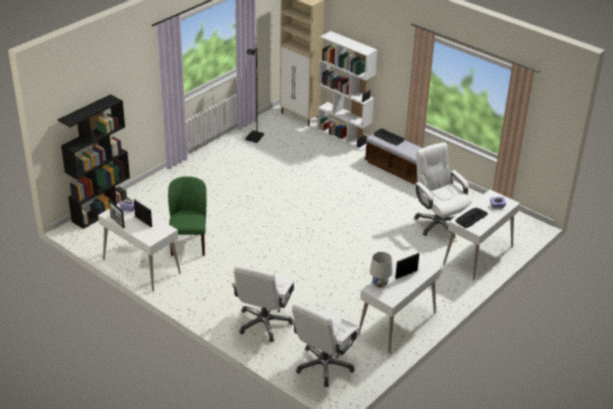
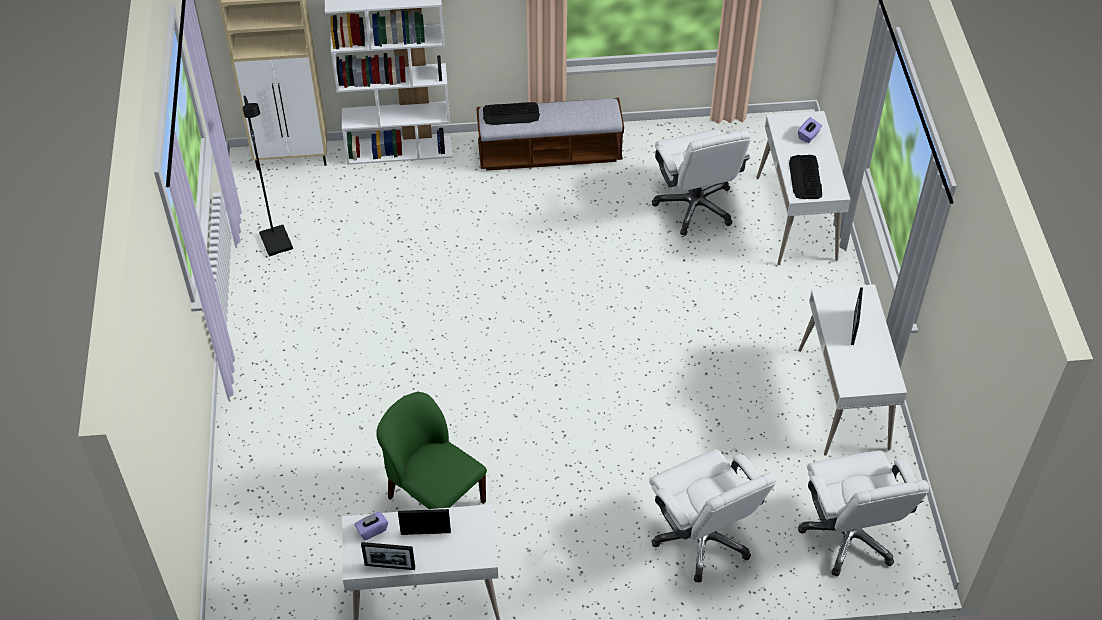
camera: 45 degrees left, 15 degrees up
black bookcase [57,94,132,229] -> none
white table lamp [370,252,393,288] -> none
white office chair [414,142,472,238] -> white office chair turned 120 degrees counterclockwise [652,129,750,236]

